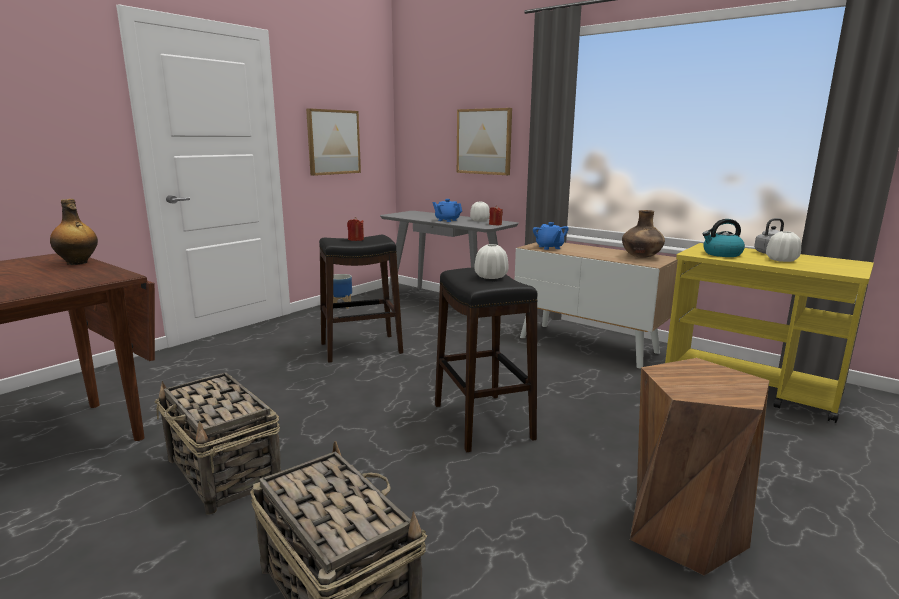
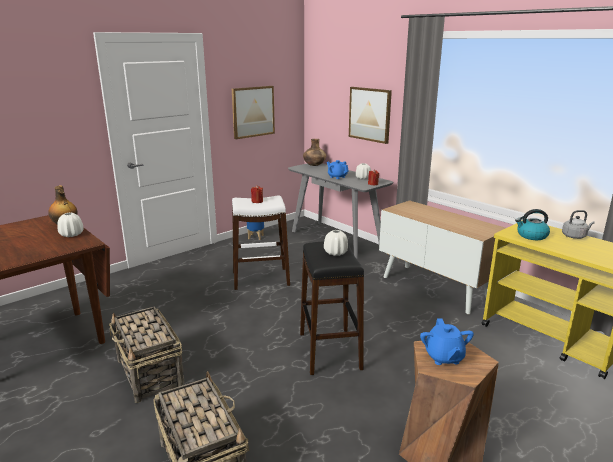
camera: 10 degrees right, 5 degrees up
black stool [319,235,403,363] -> white stool [232,195,290,290]
blue teapot [533,222,569,250] -> blue teapot moved to [420,318,474,365]
brown vase [622,210,665,258] -> brown vase moved to [303,139,326,166]
white vase [766,231,801,262] -> white vase moved to [57,213,84,237]

